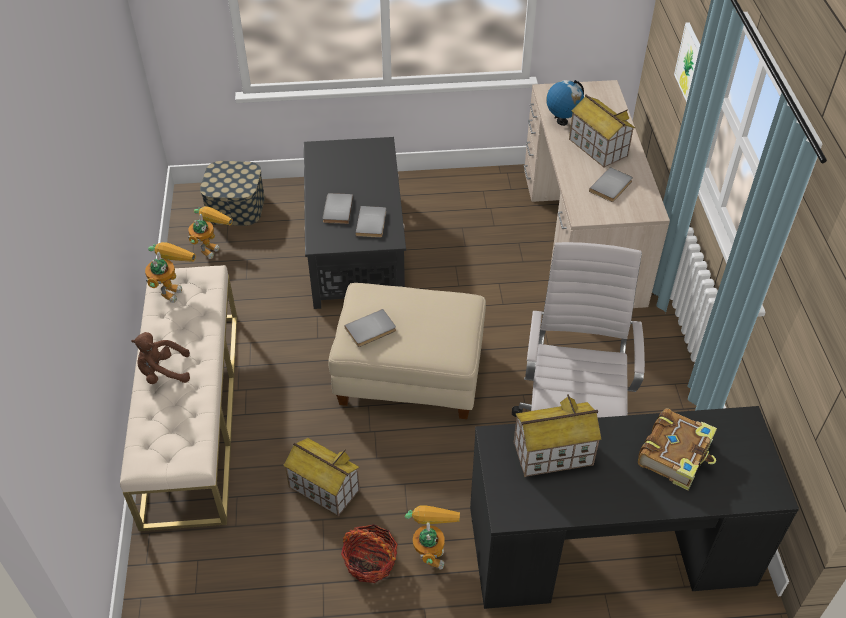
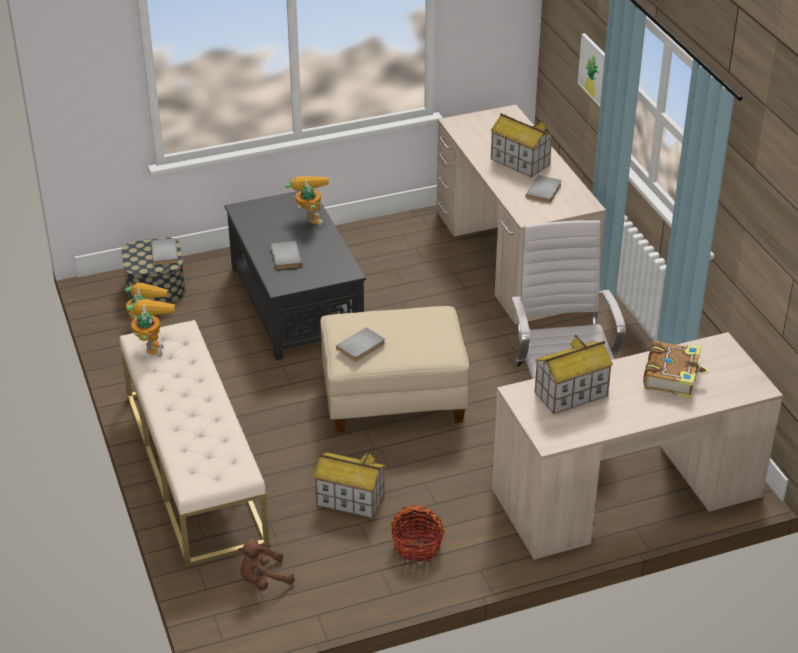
camera: 15 degrees left, 10 degrees down
brown plush toy [131,332,190,384] -> brown plush toy moved to [238,538,295,591]
grey book [355,206,386,238] -> grey book moved to [151,238,178,265]
toy robot [405,505,460,570] -> toy robot moved to [285,176,329,226]
black desk [470,406,799,609] -> beige desk [492,332,783,560]
globe [546,80,584,126] -> none

